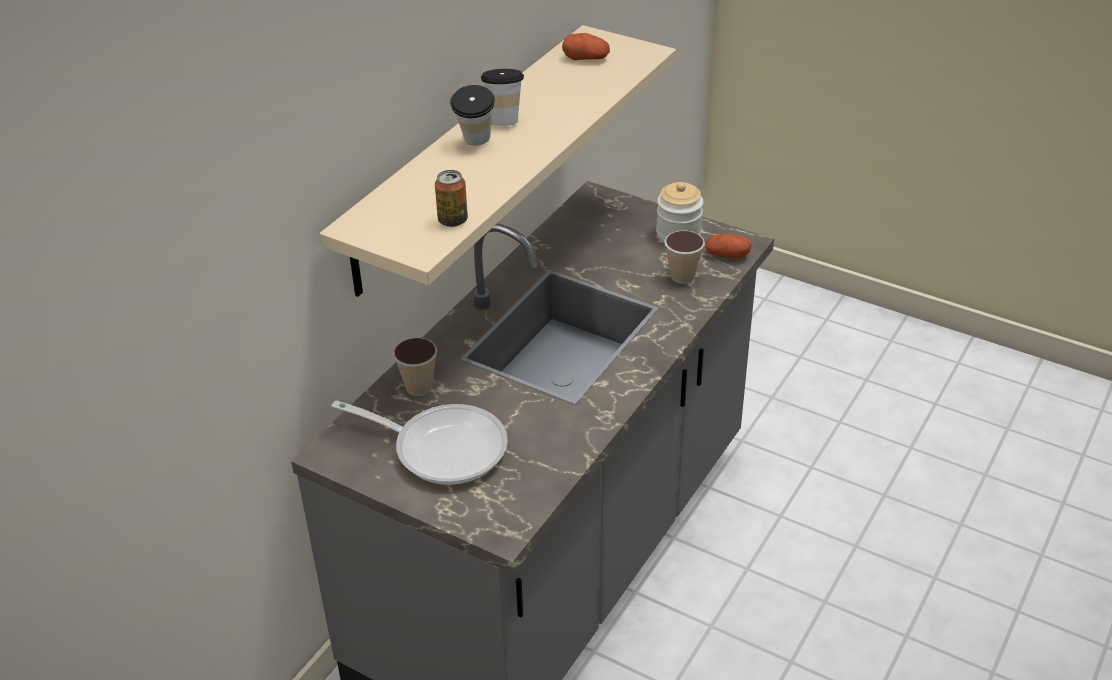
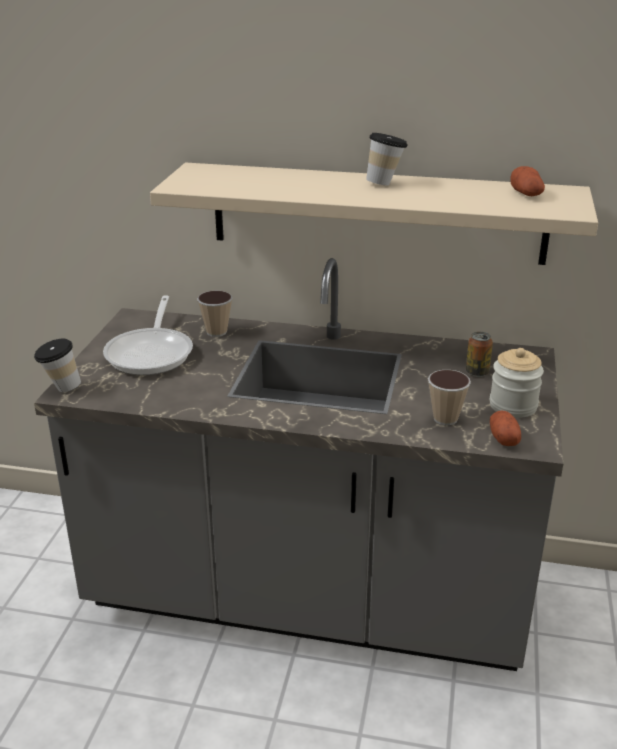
camera: 70 degrees right, 10 degrees down
can [435,170,468,227] -> can moved to [466,332,493,377]
cup [450,85,495,146] -> cup moved to [34,339,81,392]

